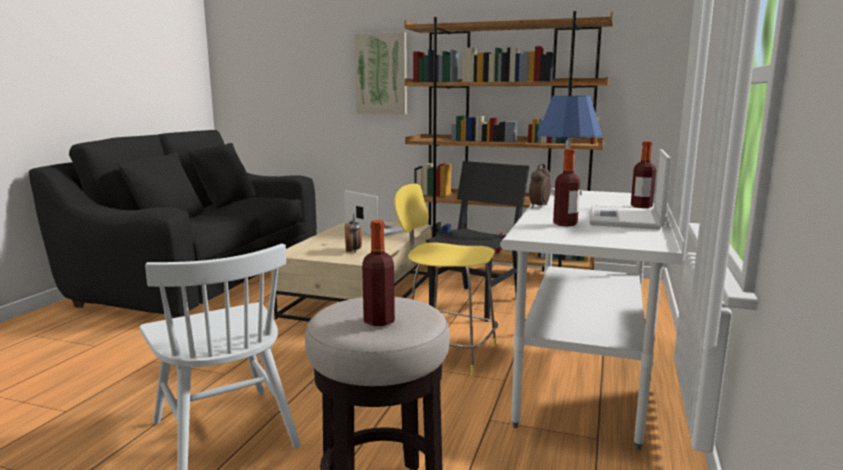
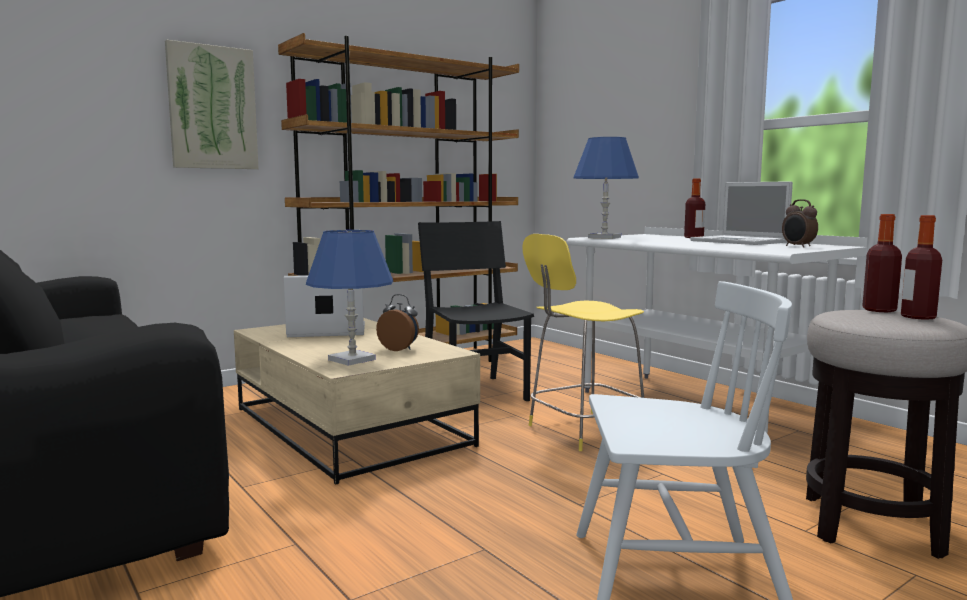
camera: 55 degrees left, 5 degrees down
alarm clock [529,164,551,208] -> alarm clock moved to [782,199,818,248]
bottle [553,149,580,227] -> bottle moved to [862,214,902,312]
none -> blue table lamp [306,230,393,366]

